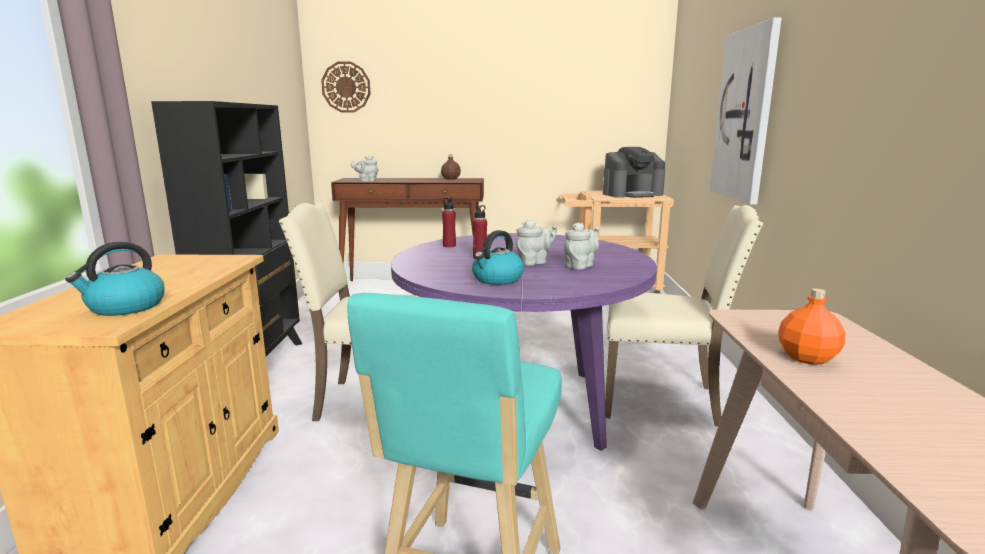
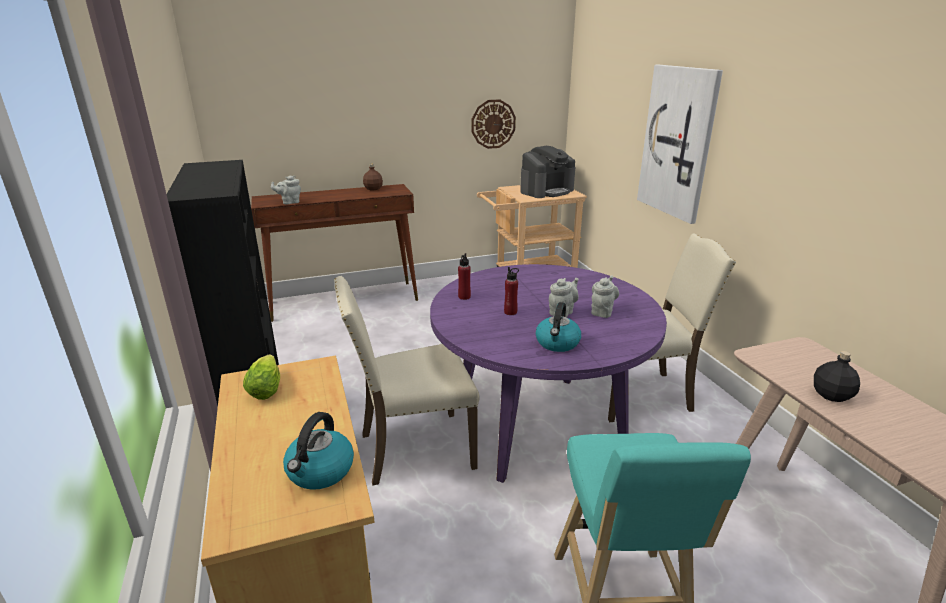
camera: 20 degrees left, 10 degrees up
wall clock [321,61,371,113] -> wall clock moved to [472,99,516,149]
orange bottle [778,289,845,365] -> black bottle [814,351,860,402]
none -> lettuce [243,355,280,400]

